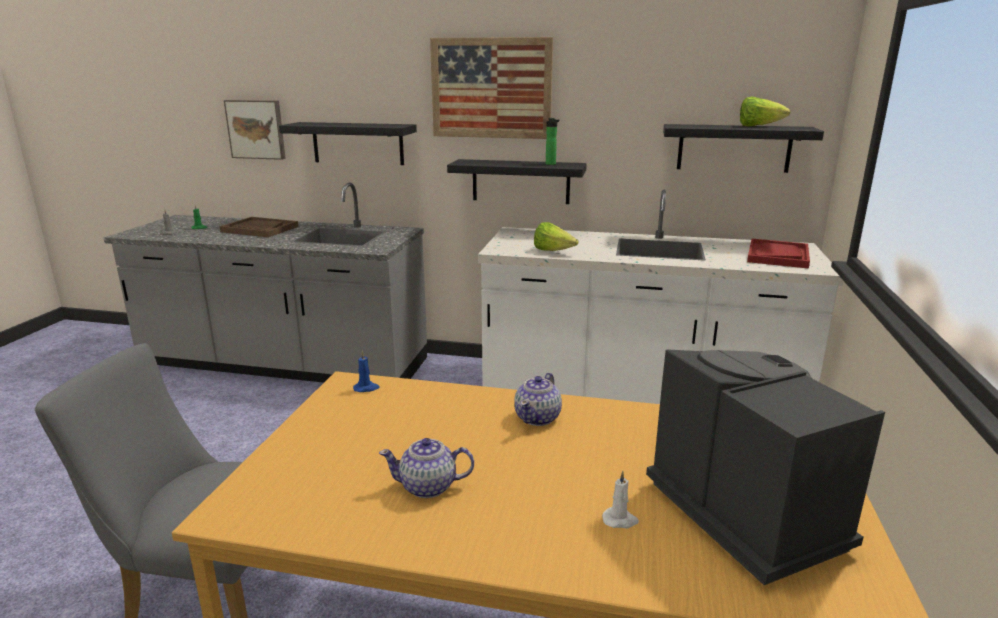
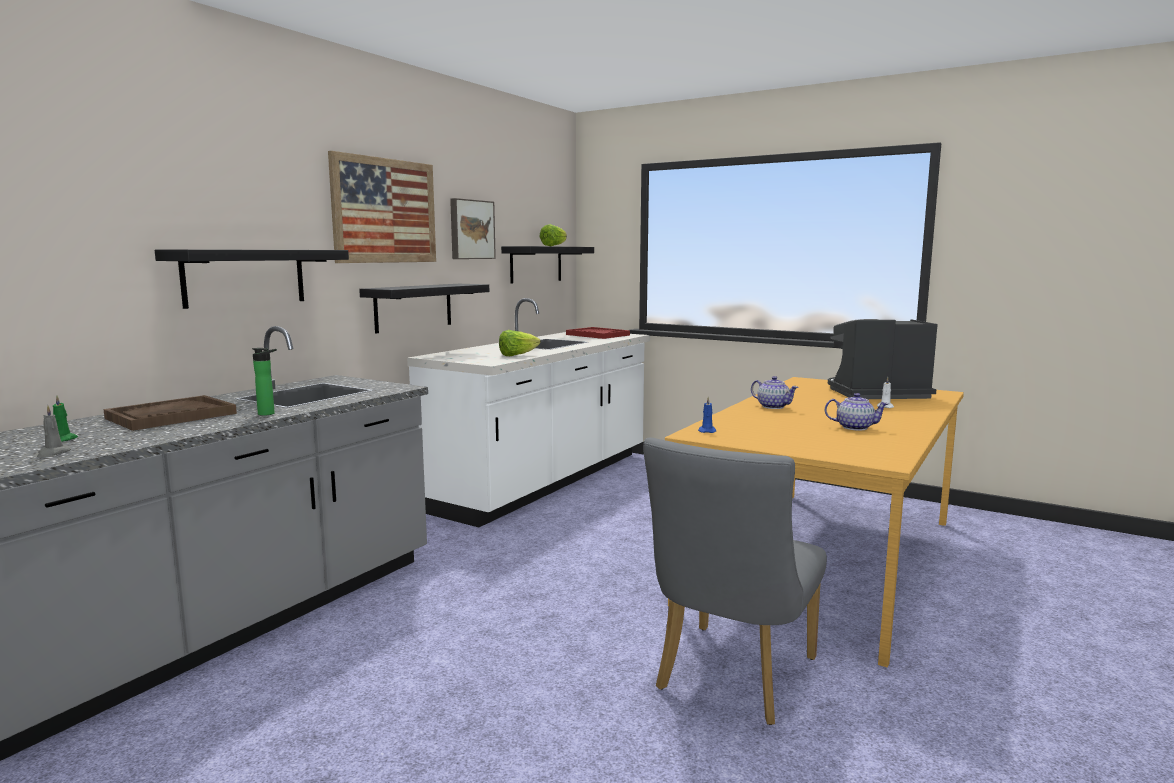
camera: 70 degrees left, 10 degrees down
picture [224,100,286,160] -> picture moved to [450,198,496,259]
teapot [379,438,474,498] -> teapot turned 90 degrees counterclockwise [825,393,889,431]
bottle [546,118,560,165] -> bottle moved to [252,348,277,416]

